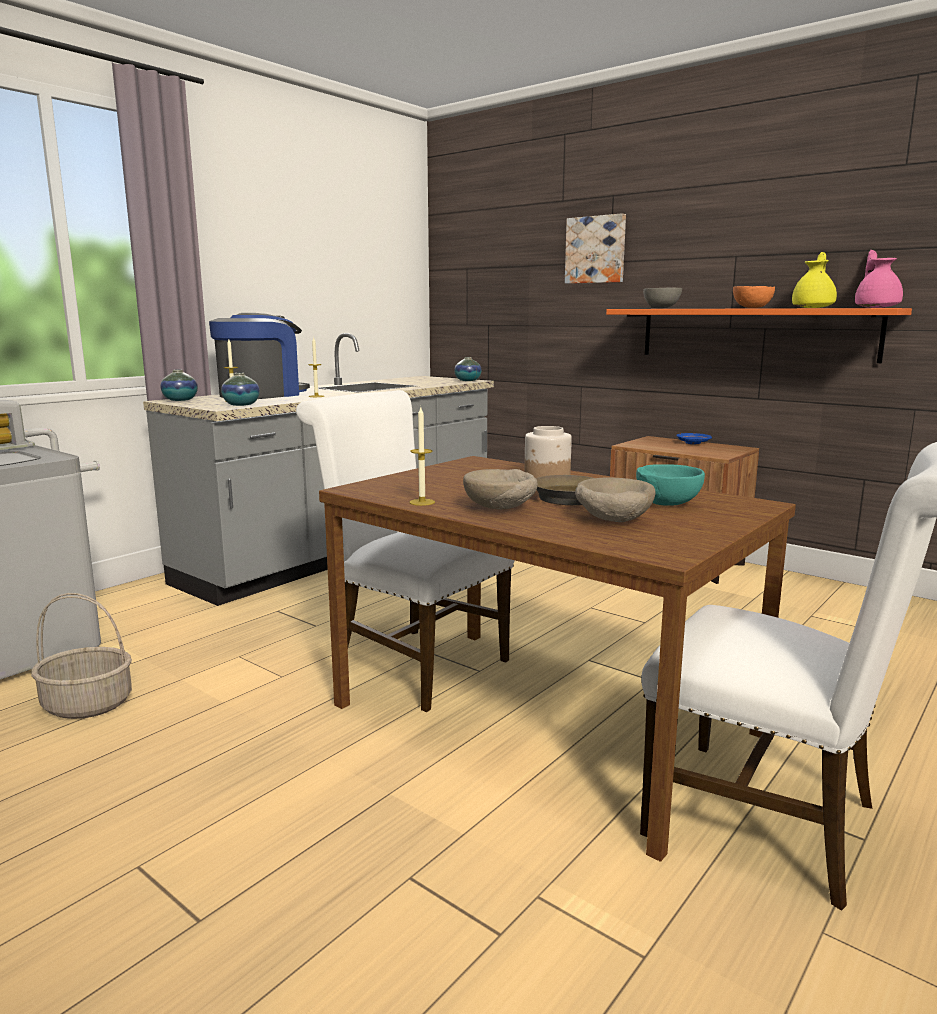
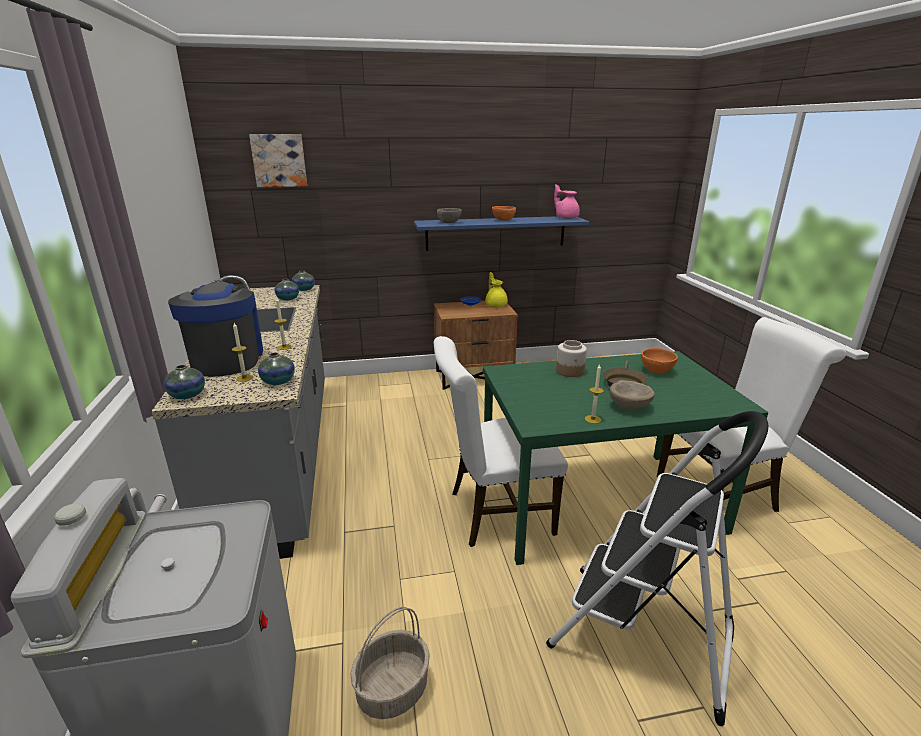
camera: 50 degrees left, 10 degrees up
brown dining table [319,456,796,862] -> green dining table [483,351,769,565]
picture [565,213,626,284] -> picture moved to [249,134,307,187]
beige bowl [575,477,656,522] -> none
orange shelf [606,308,912,363] -> blue shelf [414,216,589,251]
turquoise bowl [636,464,705,506] -> orange bowl [641,348,678,374]
yellow teapot [792,252,837,308] -> yellow teapot moved to [485,272,508,307]
none -> vase [275,279,299,300]
none -> step ladder [546,411,769,726]

